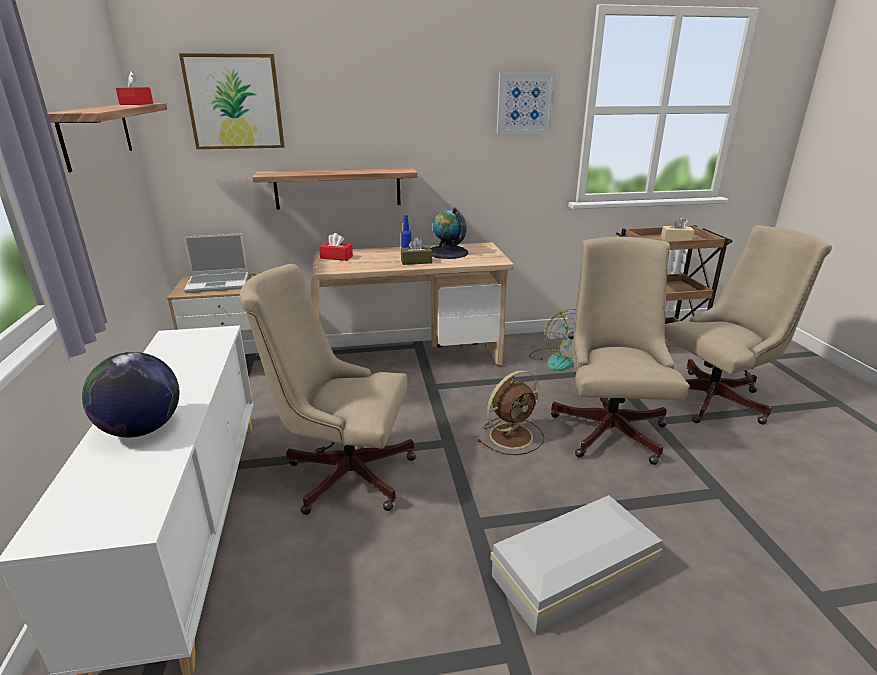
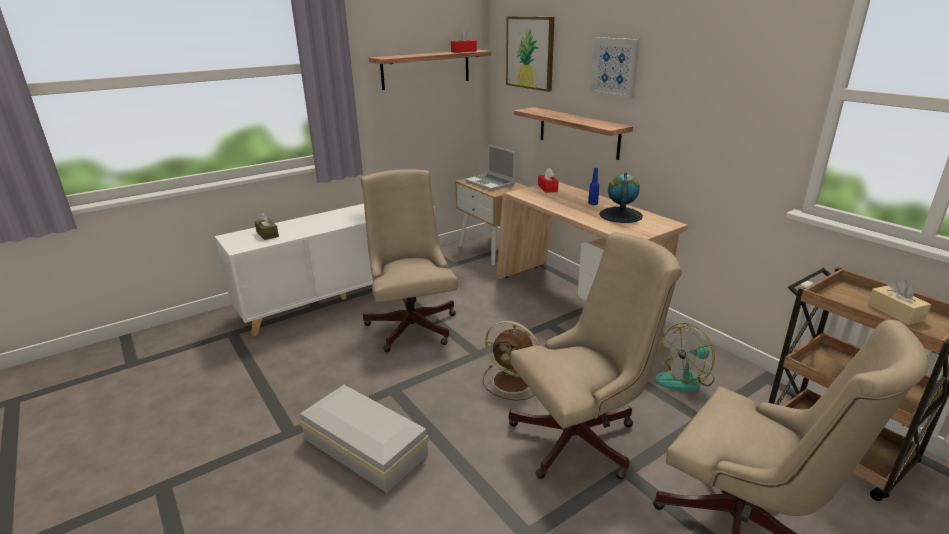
camera: 65 degrees right, 0 degrees up
globe [82,352,179,438] -> none
brown tissue box [401,237,432,265] -> brown tissue box moved to [254,213,279,240]
picture [497,72,555,134] -> picture moved to [591,37,640,99]

